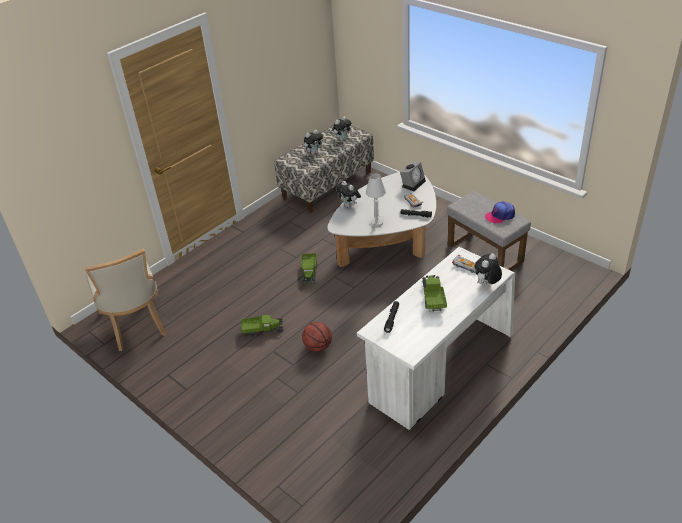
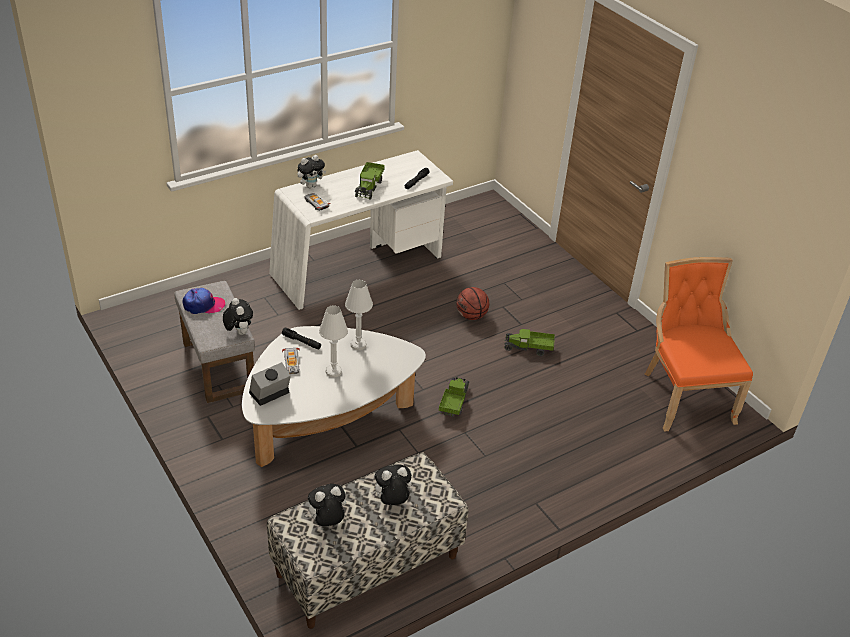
camera: 170 degrees left, 0 degrees up
beige chair [85,249,166,351] -> orange chair [645,257,753,432]
plush toy [336,181,361,208] -> plush toy moved to [223,298,253,335]
none -> white table lamp [319,305,348,377]

